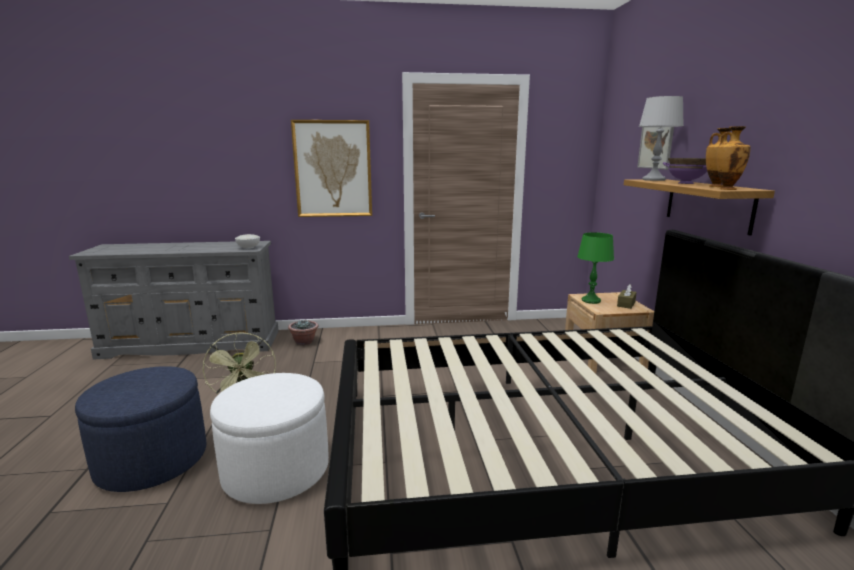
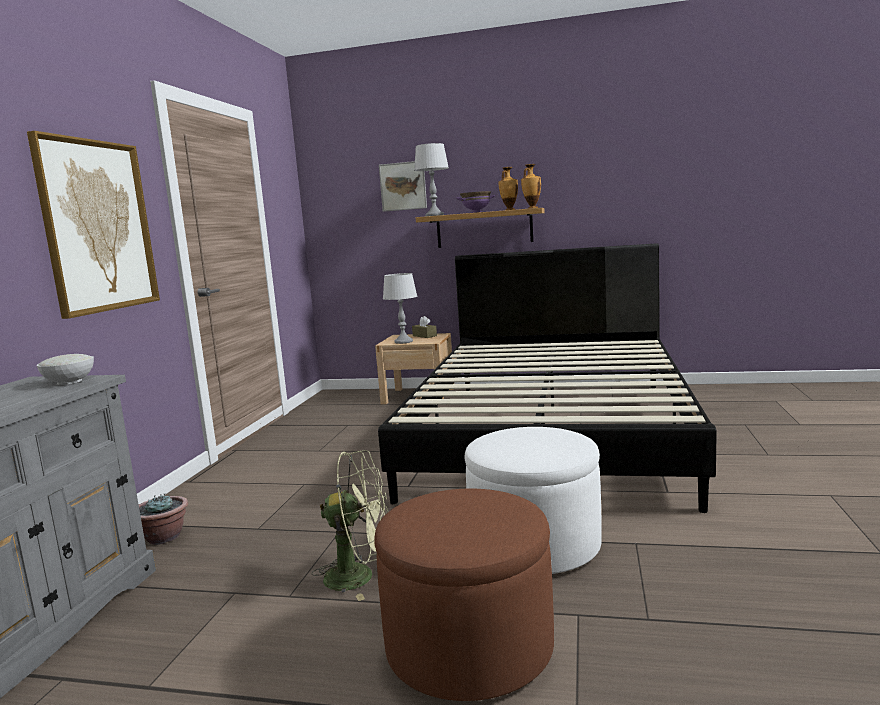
camera: 70 degrees left, 5 degrees down
blue ottoman [75,366,206,492] -> brown ottoman [374,489,554,701]
green table lamp [577,232,614,304] -> grey table lamp [383,273,417,344]

